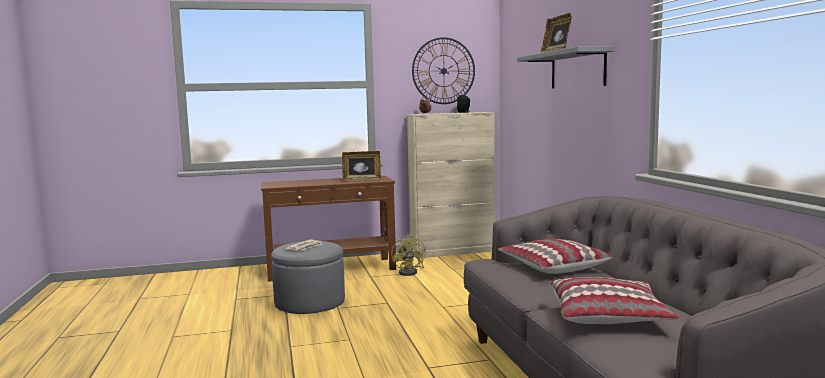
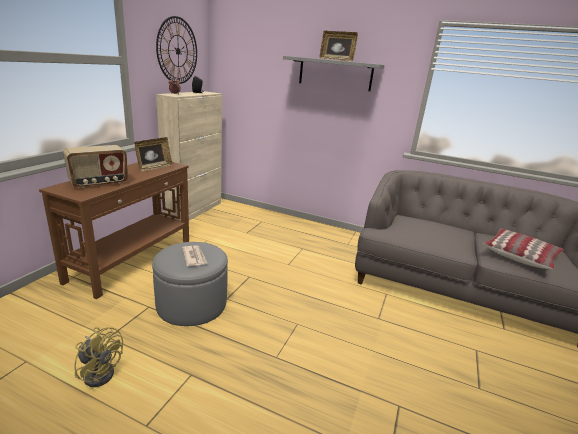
camera: 55 degrees left, 15 degrees up
yellow fan [391,235,425,276] -> yellow fan moved to [74,327,123,387]
pillow [498,239,613,274] -> none
none -> radio [63,145,128,188]

